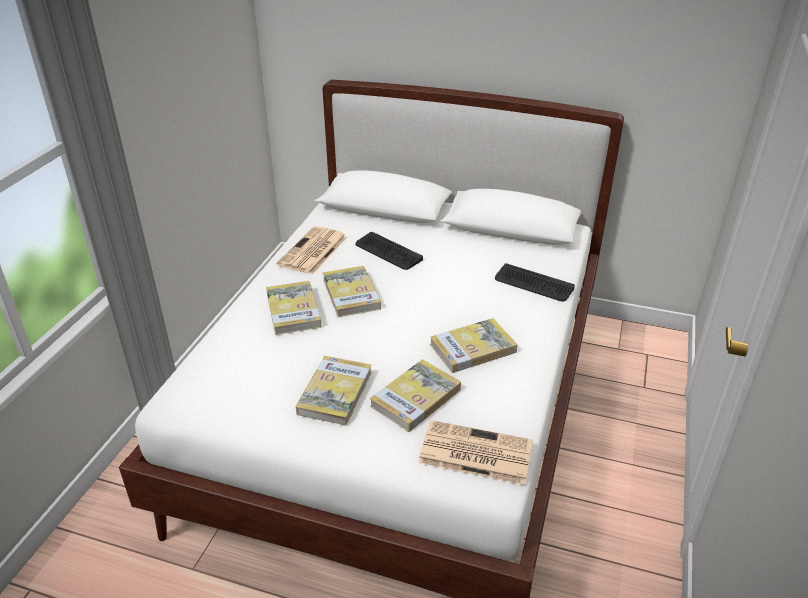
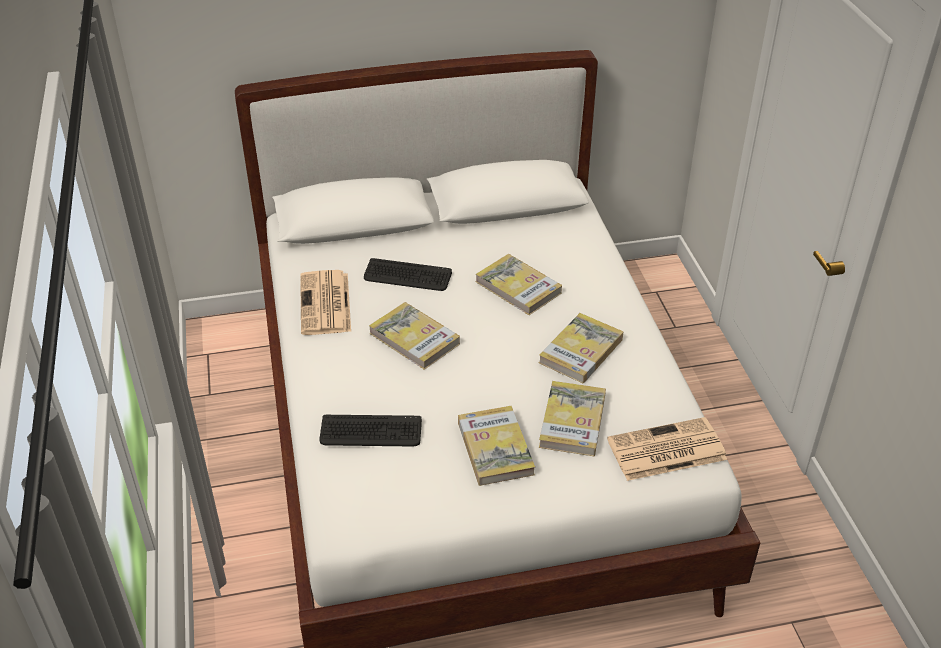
camera: 30 degrees left, 5 degrees up
book [266,281,321,335] -> book moved to [476,254,562,315]
keyboard [495,263,575,301] -> keyboard moved to [320,415,422,447]

